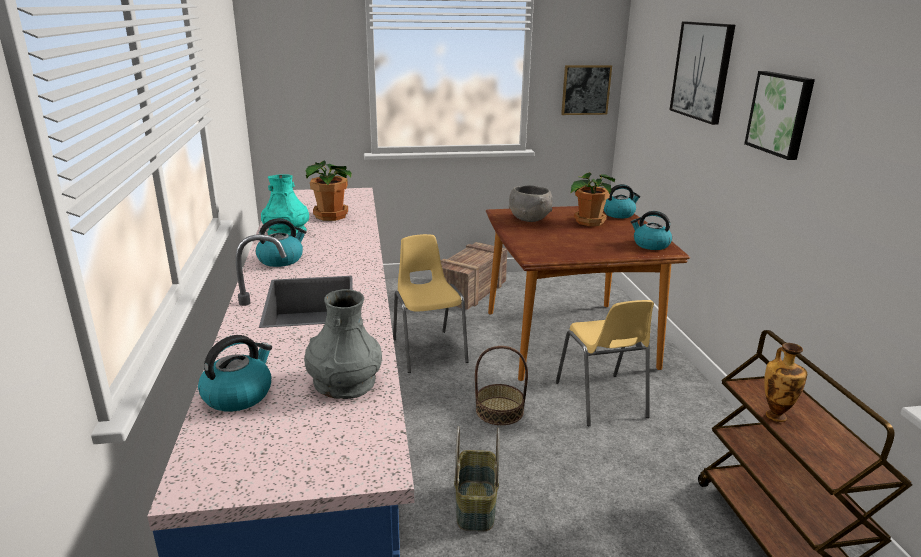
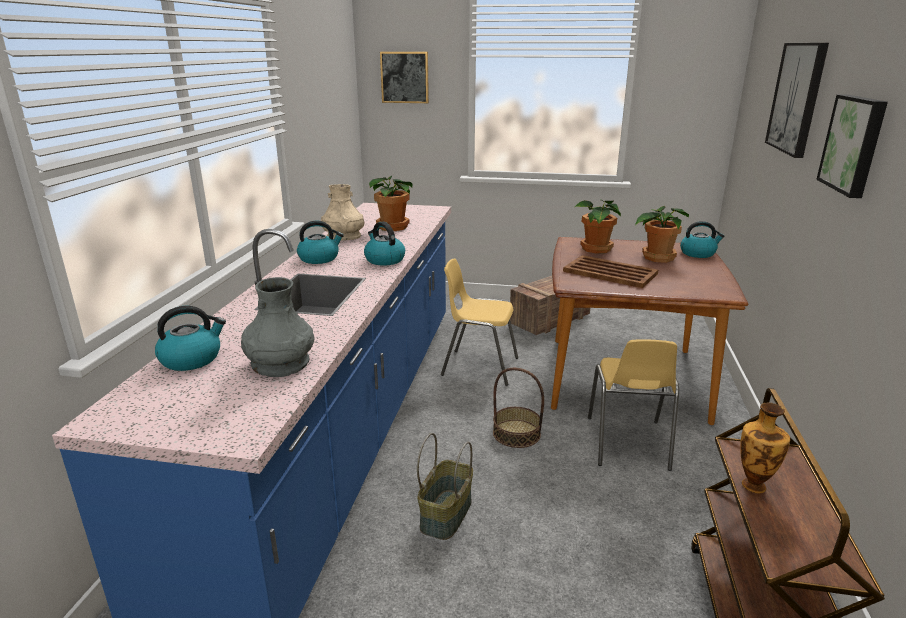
camera: 20 degrees right, 0 degrees up
turquoise vase [261,174,309,235] -> beige vase [321,184,364,241]
yellow chair [393,234,469,373] -> yellow chair turned 75 degrees counterclockwise [441,258,518,386]
grey bowl [508,186,552,222] -> potted plant [575,199,621,254]
picture [561,65,612,115] -> picture moved to [380,52,429,103]
kettle [631,211,672,250] -> kettle moved to [364,222,405,266]
none -> brown tray [563,255,658,288]

